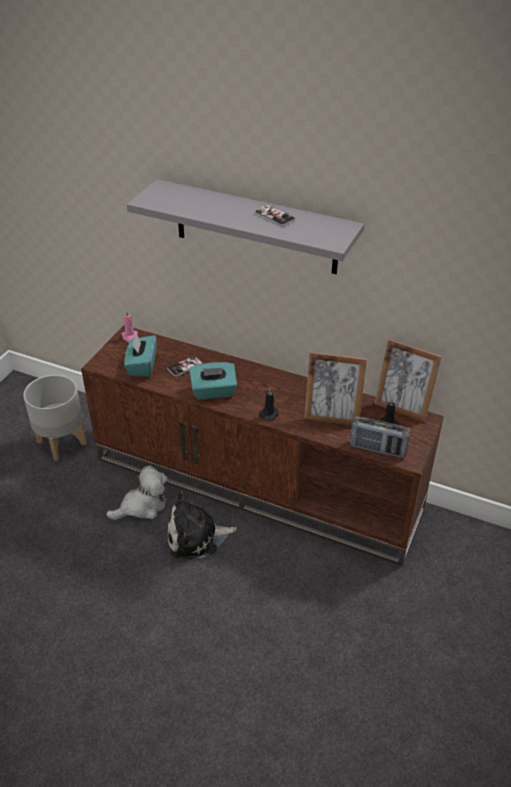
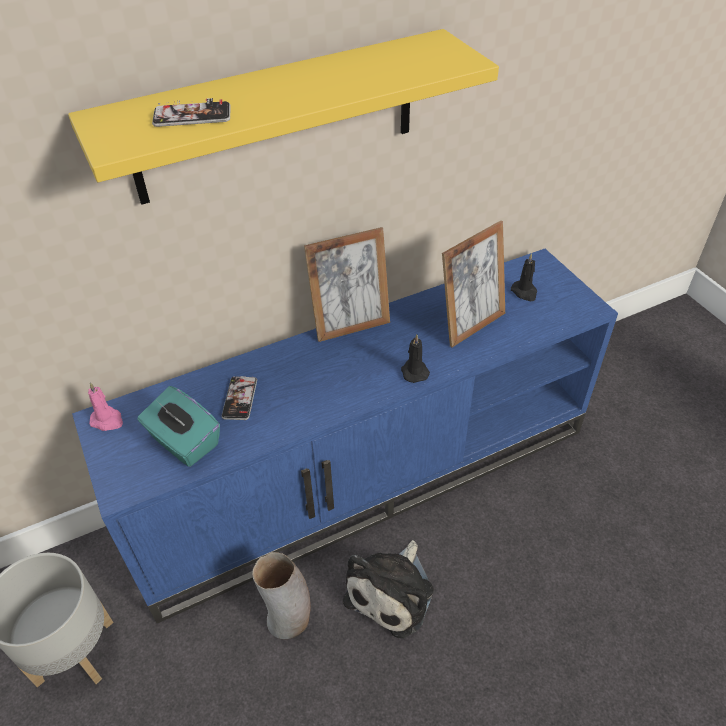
camera: 50 degrees left, 5 degrees up
brown tv stand [81,325,444,566] -> blue tv stand [72,249,618,624]
plush toy [106,466,168,520] -> vase [252,552,311,639]
grey shelf [127,179,364,274] -> yellow shelf [68,29,499,205]
turquoise tissue box [189,362,237,400] -> none
phone [255,204,295,226] -> phone moved to [152,98,231,127]
radio [350,416,411,458] -> none
picture frame [374,339,442,422] -> picture frame moved to [304,227,390,342]

